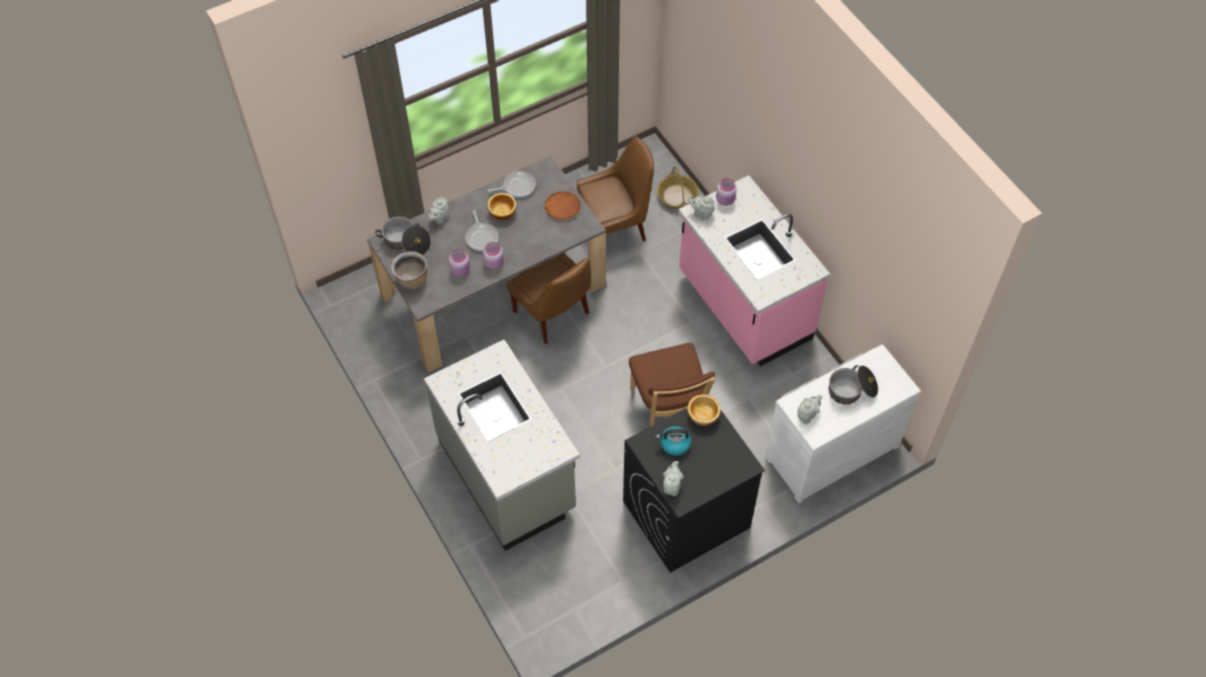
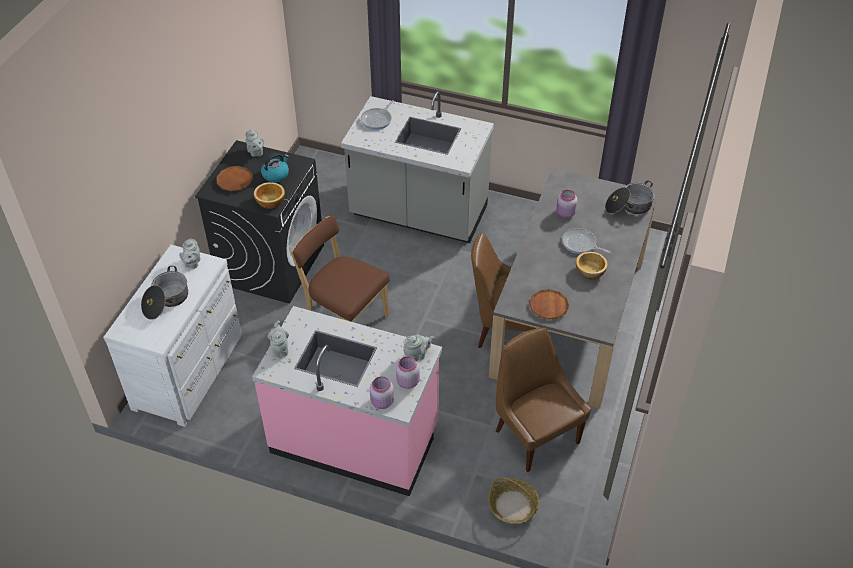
camera: 140 degrees right, 10 degrees down
brown cooking pot [391,251,427,289] -> none
grey teapot [428,197,449,224] -> grey teapot moved to [267,321,289,357]
pink jar [483,242,504,269] -> pink jar moved to [370,376,394,409]
frying pan [488,171,536,198] -> frying pan moved to [361,100,394,130]
brown chair [577,136,654,241] -> brown chair turned 120 degrees clockwise [496,328,591,472]
none -> brown plate [216,166,253,191]

